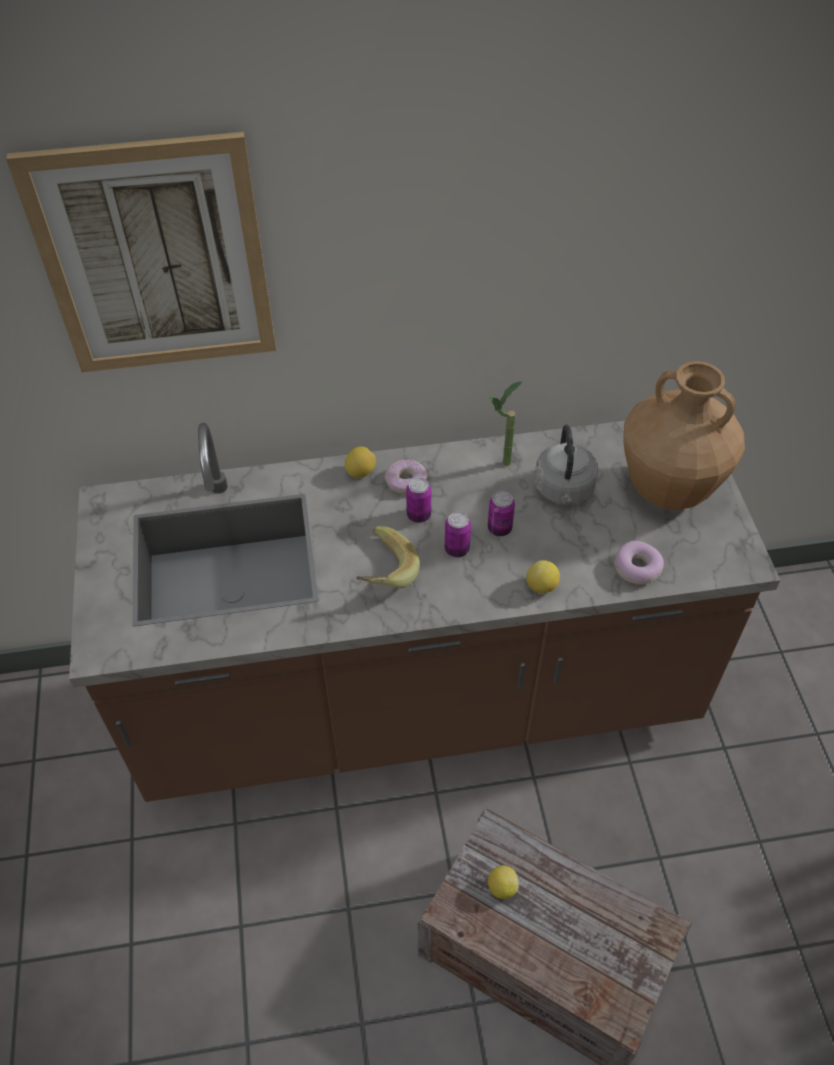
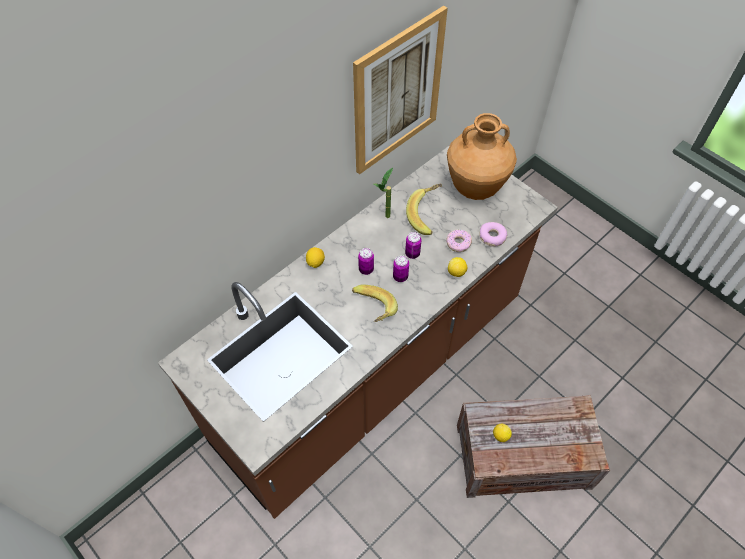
camera: 35 degrees left, 5 degrees up
picture [6,132,276,372] -> picture moved to [353,6,448,175]
donut [385,460,427,494] -> donut moved to [446,229,472,252]
grey kettle [534,425,598,505] -> banana [406,184,442,235]

